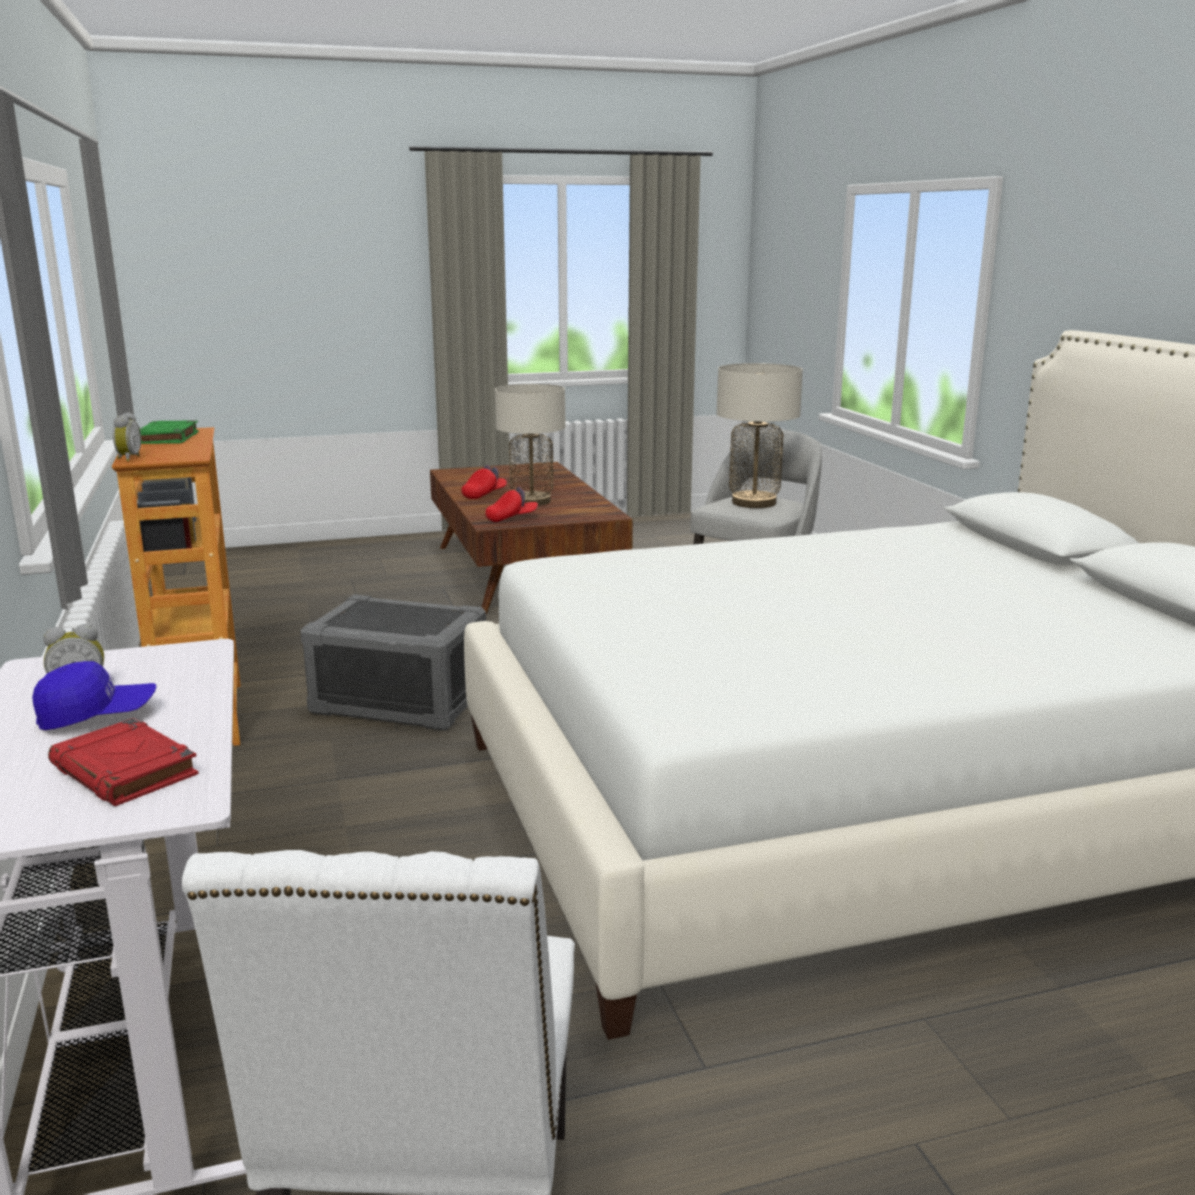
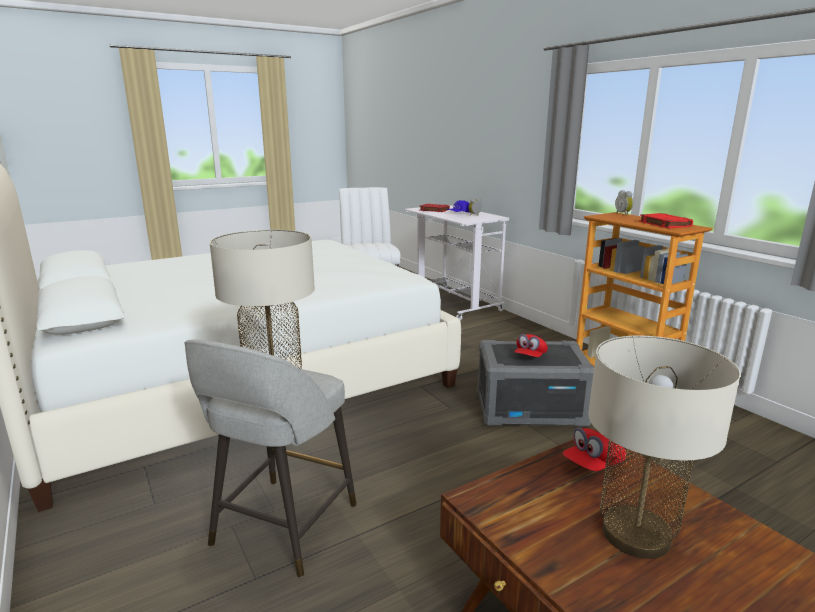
camera: 165 degrees right, 0 degrees up
green book [140,420,199,444] -> red book [639,213,693,229]
red cap [462,465,507,499] -> red cap moved to [514,334,548,357]

